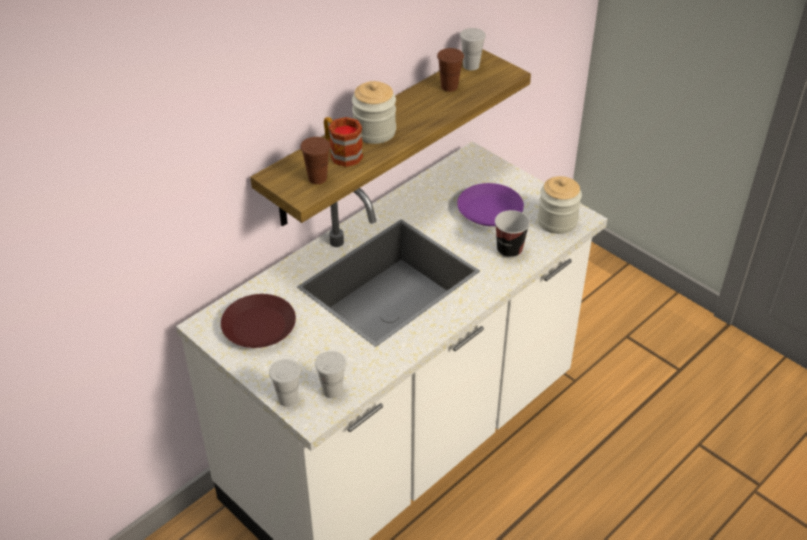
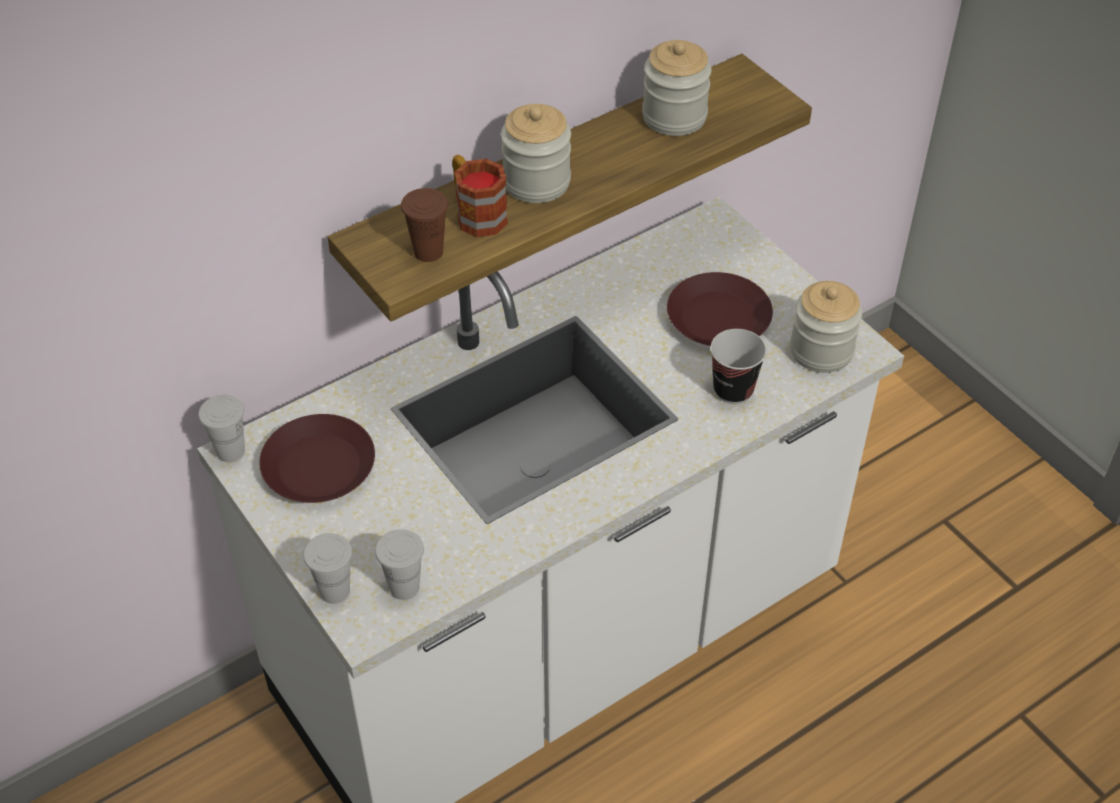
camera: 10 degrees right, 5 degrees up
brown cup [437,48,464,92] -> jar [642,40,712,136]
purple plate [457,183,524,226] -> brown plate [667,272,773,346]
white cup [460,28,486,71] -> white cup moved to [198,395,245,462]

